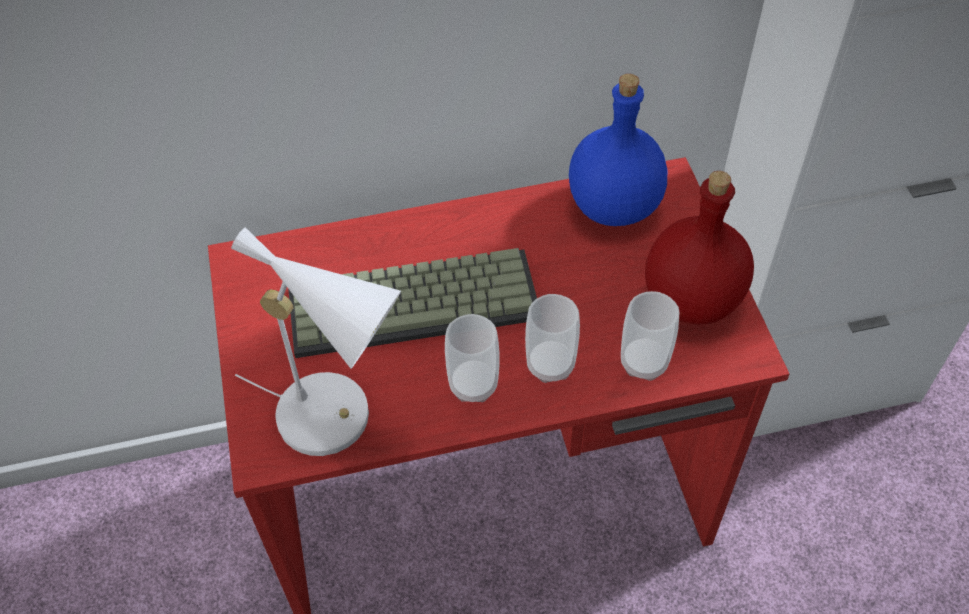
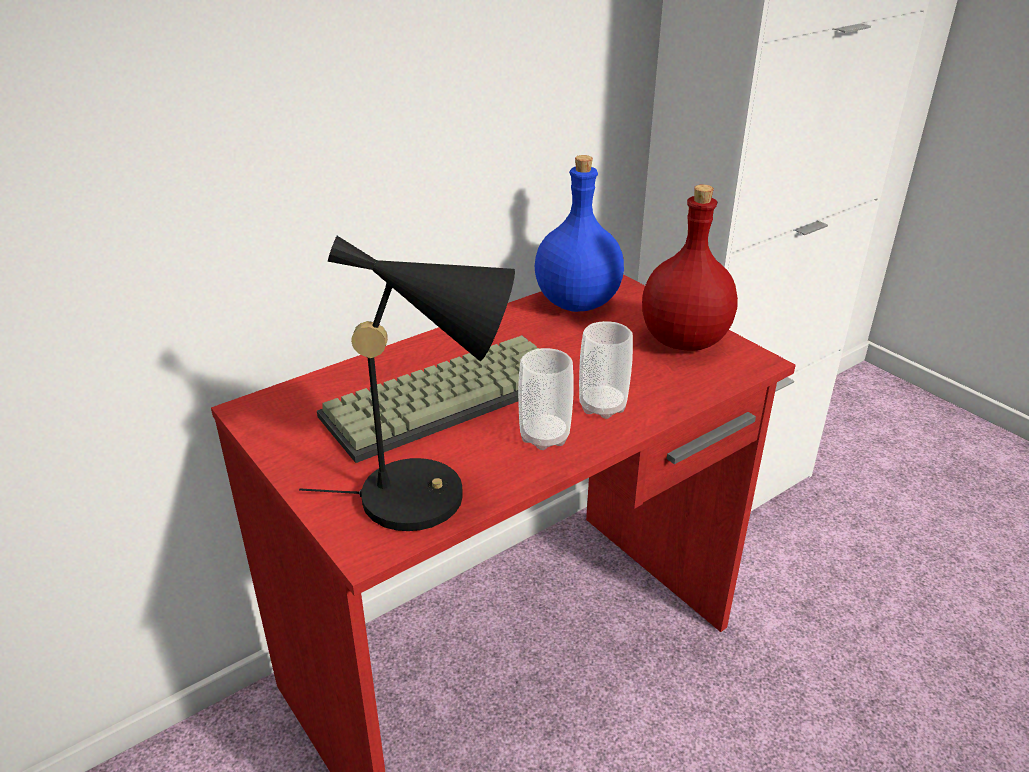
camera: 25 degrees left, 20 degrees down
white table lamp [231,227,401,456] -> black table lamp [299,236,515,531]
cup [621,291,680,381] -> none

